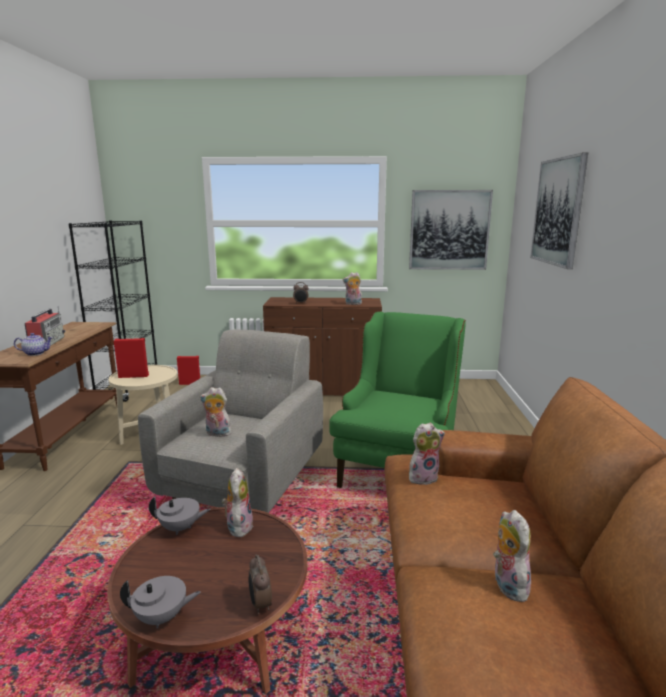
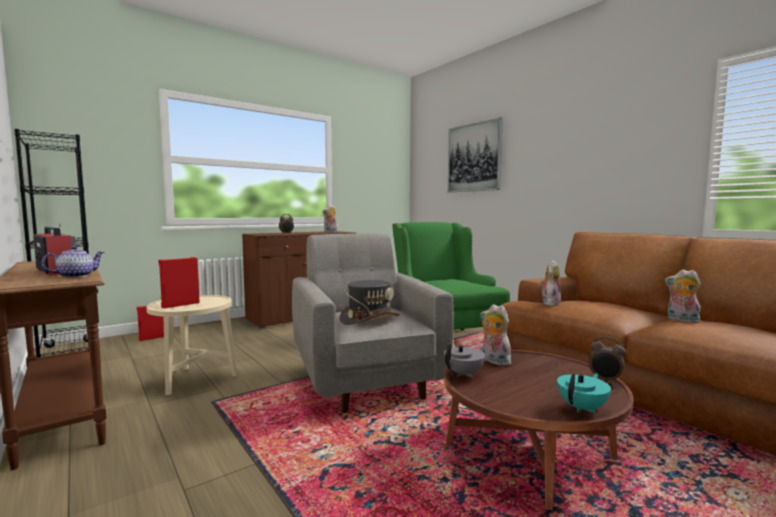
camera: 40 degrees left, 10 degrees down
grey teapot [120,576,201,629] -> turquoise teapot [557,373,611,413]
plush toy [200,387,233,437] -> grey hat [340,280,400,325]
picture [409,190,493,270] -> none

